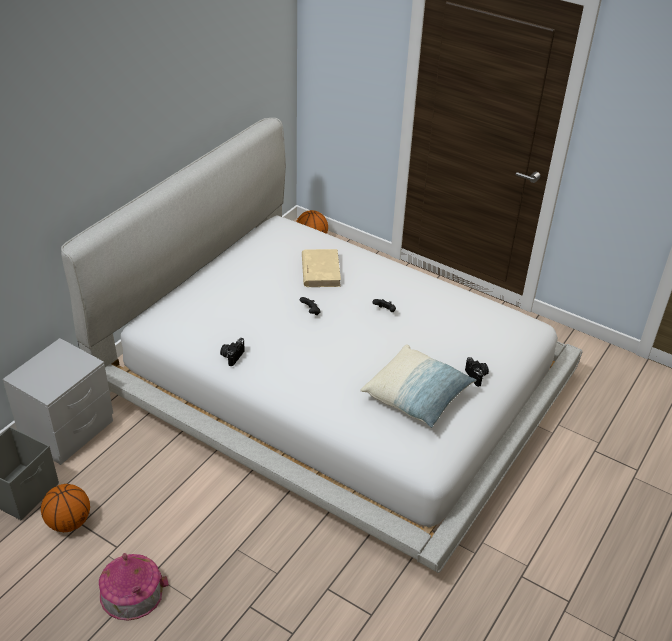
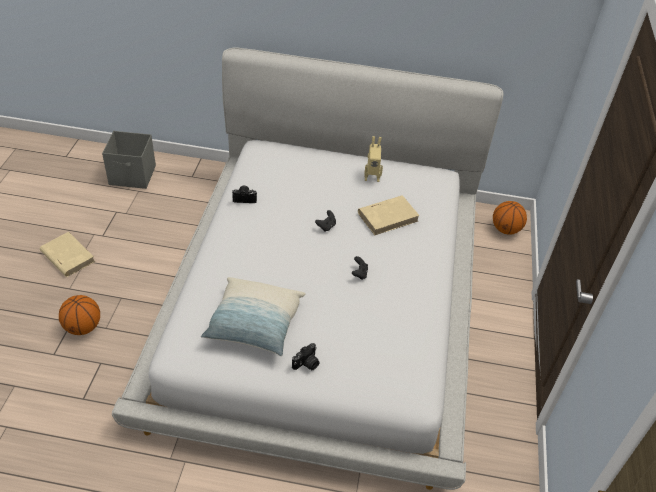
camera: 65 degrees right, 5 degrees up
grey nightstand [3,338,113,465] -> none
basketball [41,484,90,532] -> basketball moved to [59,295,100,335]
toy house [99,553,169,621] -> beige book [40,232,95,277]
none -> toy robot [364,136,383,182]

